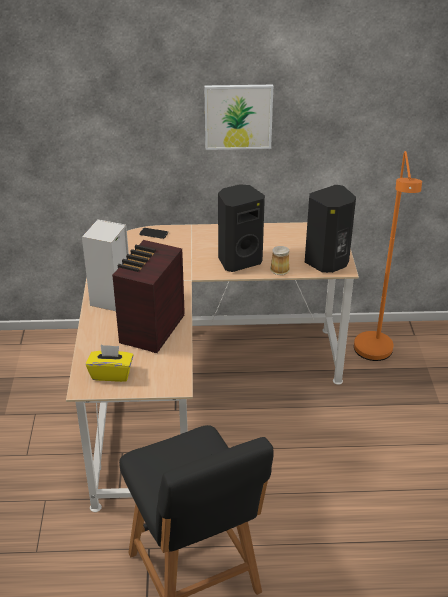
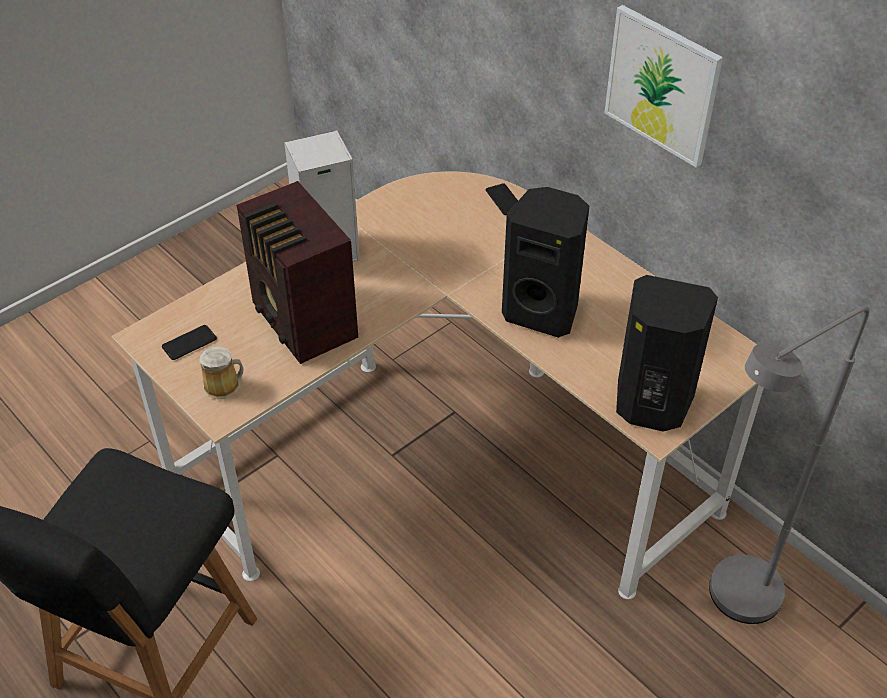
camera: 50 degrees right, 10 degrees up
yellow tissue box [86,345,133,382] -> phone [162,325,217,360]
radio [112,240,185,353] -> radio turned 105 degrees counterclockwise [236,181,358,364]
mug [270,246,290,275] -> mug moved to [199,346,244,399]
orange floor lamp [354,151,422,361] -> grey floor lamp [709,306,870,624]

